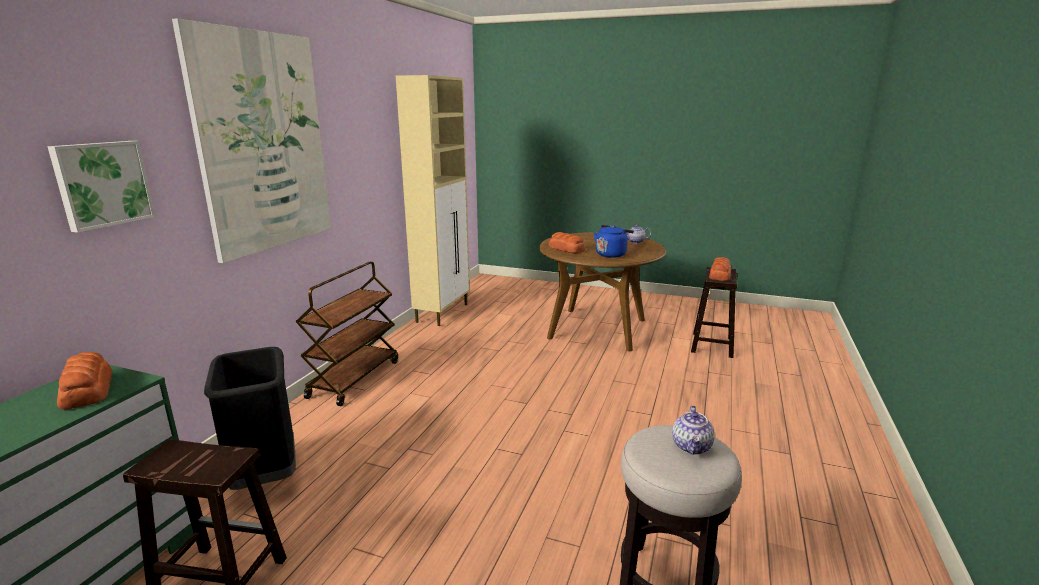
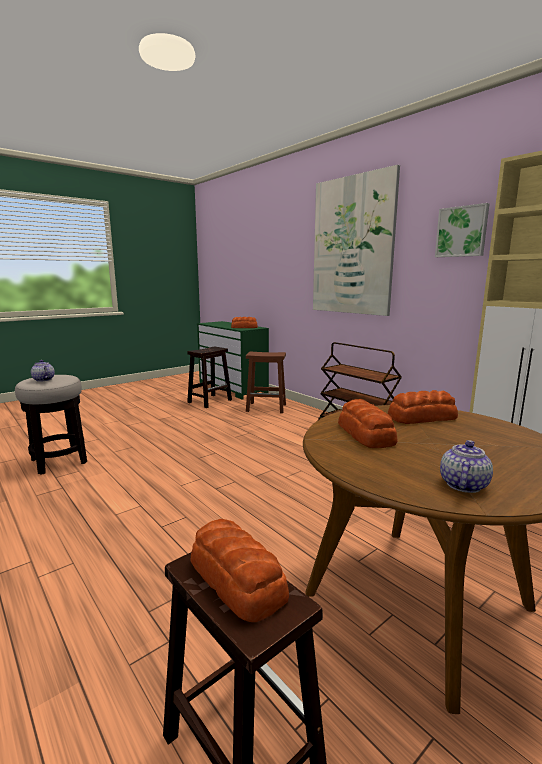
camera: 120 degrees right, 5 degrees down
picture [47,141,155,233] -> picture moved to [435,203,489,257]
black trash can [204,347,296,490] -> brown stool [246,352,286,413]
blue kettle [594,225,634,258] -> bread [338,399,398,448]

